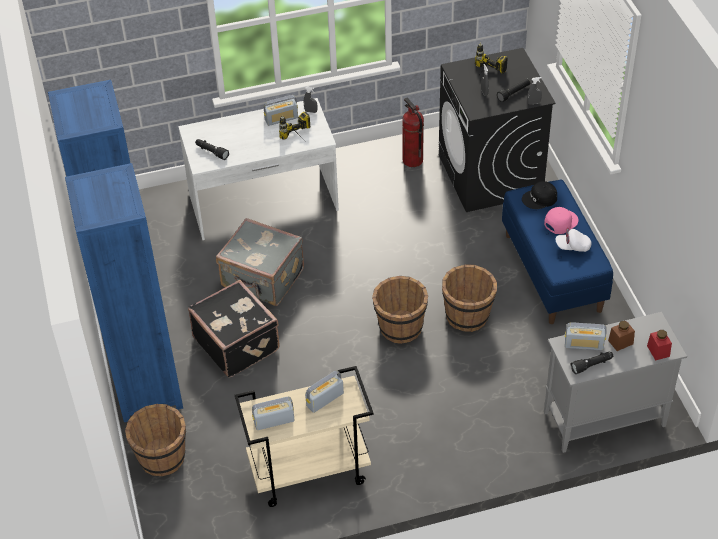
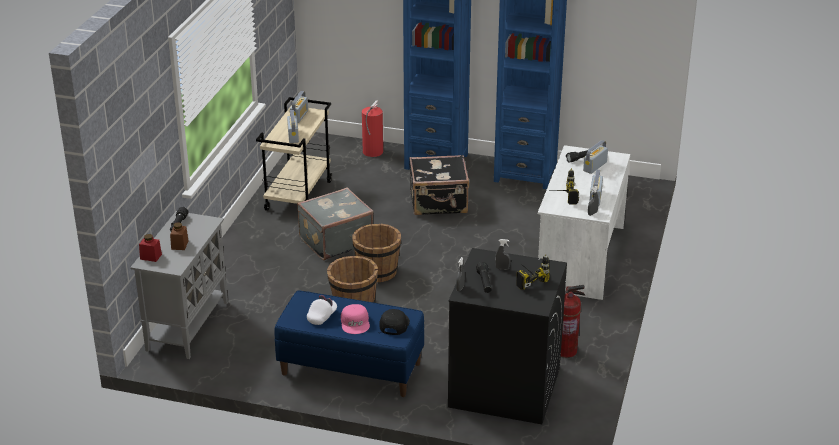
camera: 120 degrees right, 15 degrees down
brown bucket [125,404,186,476] -> fire extinguisher [362,100,383,157]
grey suitcase [216,218,304,306] -> grey suitcase moved to [297,187,373,260]
radio [565,322,607,350] -> radio moved to [583,140,608,174]

